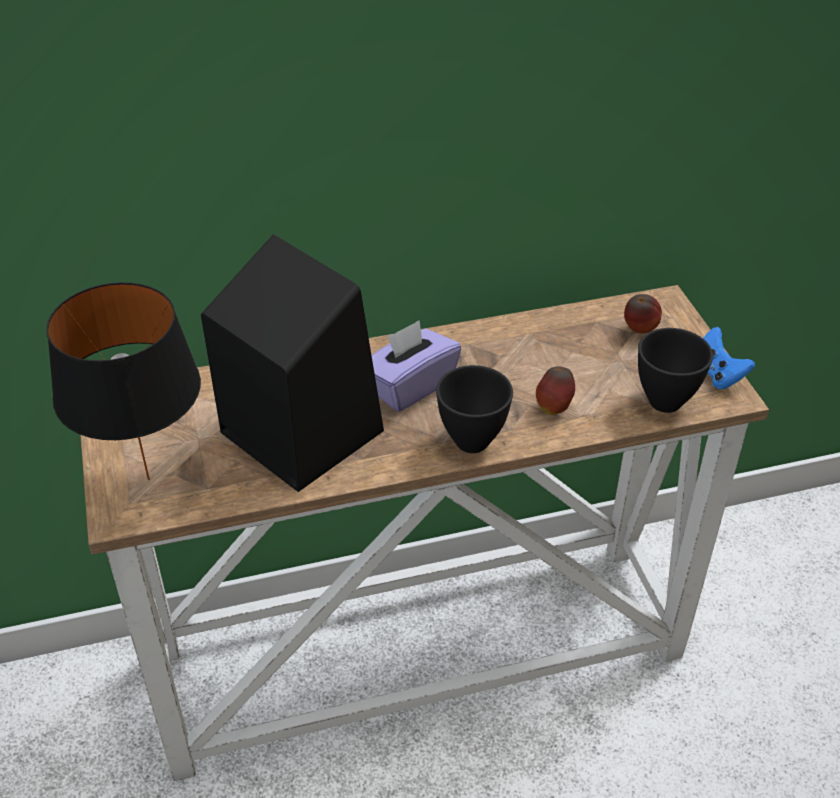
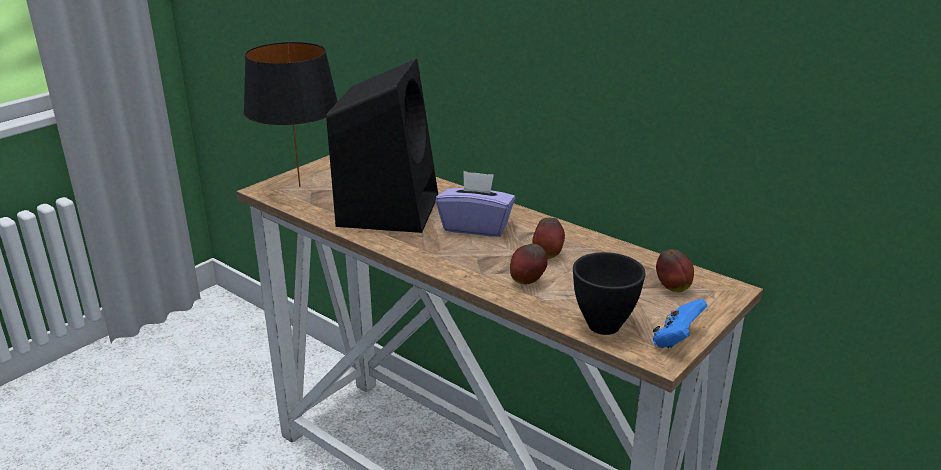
camera: 55 degrees right, 15 degrees down
black bowl [436,365,513,453] -> none
none -> apple [532,218,565,259]

